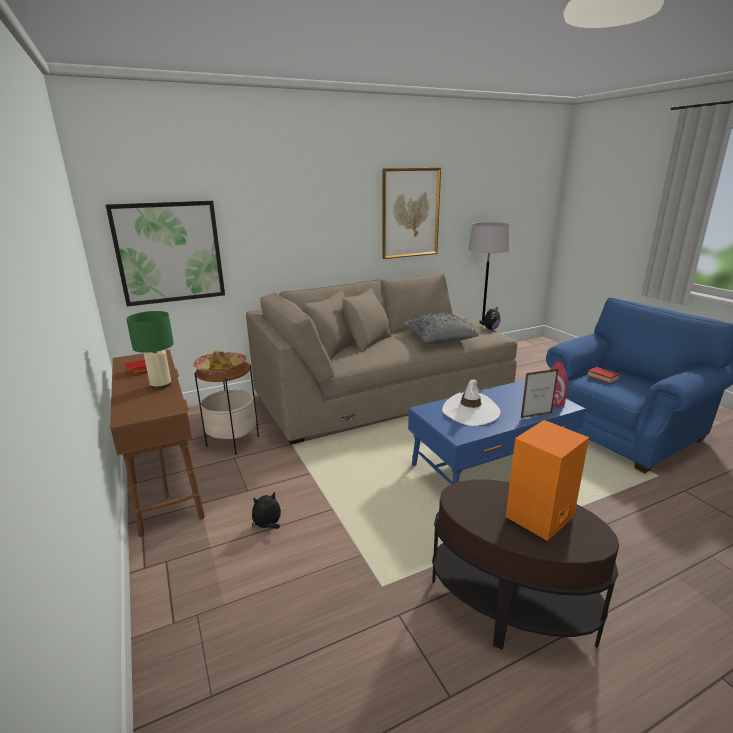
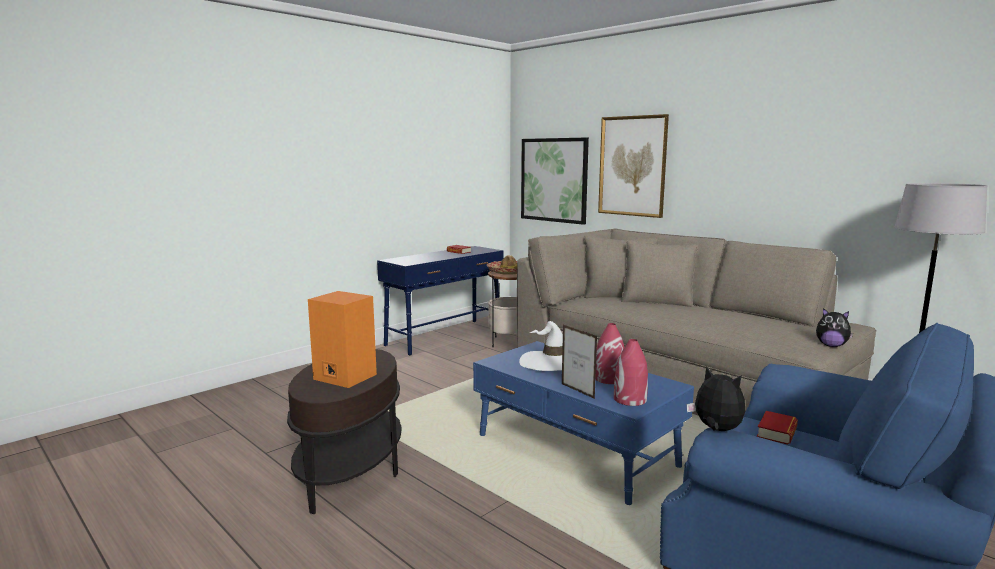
camera: 70 degrees right, 10 degrees down
brown console table [110,349,205,537] -> blue console table [377,246,504,356]
green table lamp [126,311,174,390] -> none
plush toy [252,492,281,529] -> plush toy moved to [687,366,745,431]
picture [383,168,441,259] -> picture moved to [598,114,669,218]
grey pillow [403,312,479,343] -> none
none -> red vase [595,323,624,384]

